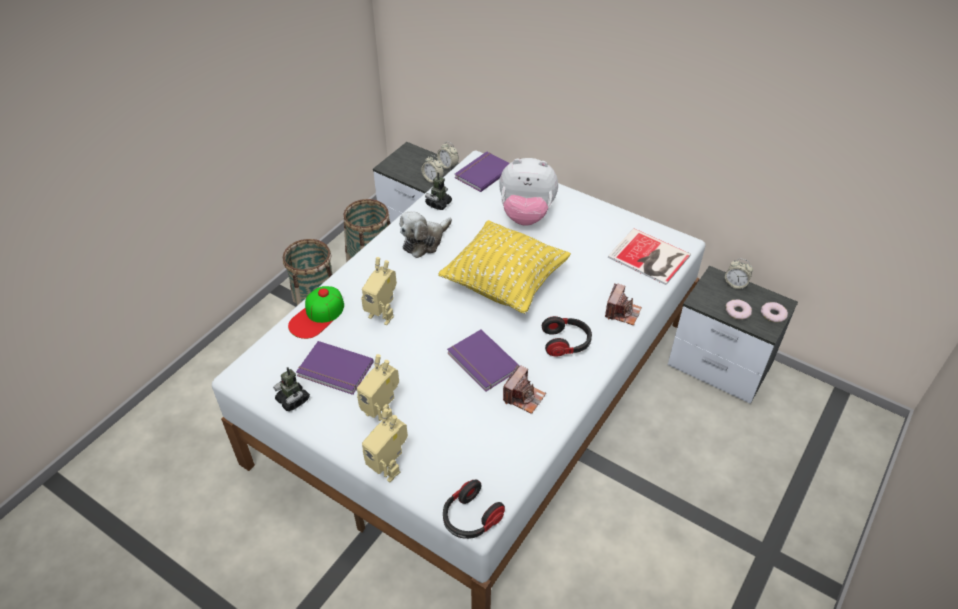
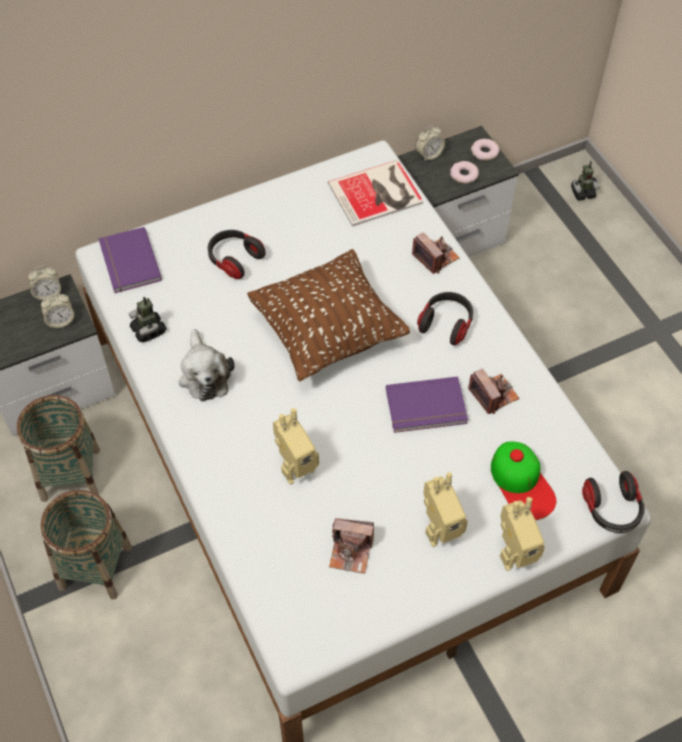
camera: 60 degrees left, 10 degrees up
toy robot [273,367,310,411] -> toy robot moved to [571,161,600,201]
cap [288,286,344,339] -> cap moved to [491,441,556,520]
purple book [296,341,374,395] -> camera [329,518,374,574]
yellow pillow [438,220,571,314] -> brown pillow [247,249,410,381]
plush toy [499,158,558,226] -> headphones [208,230,266,279]

